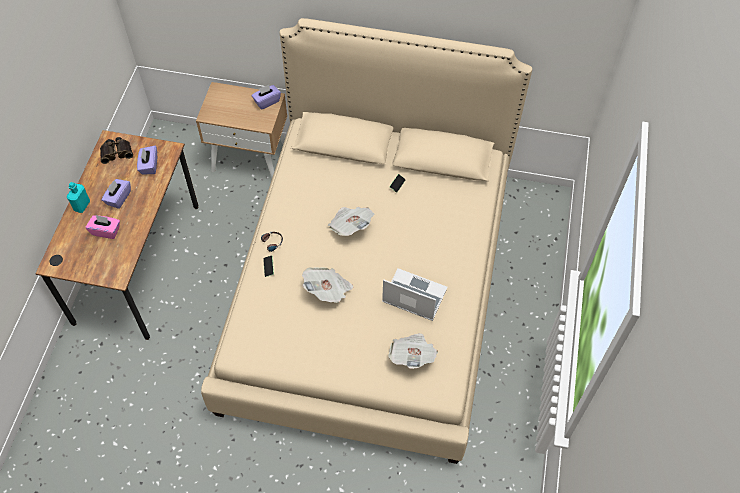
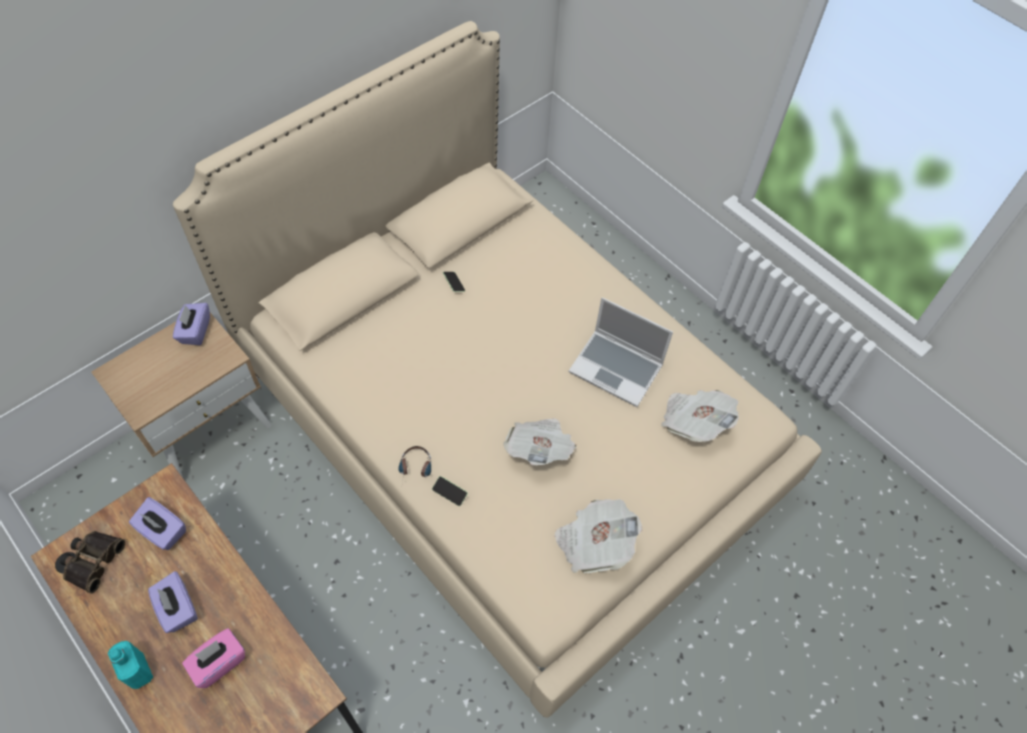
camera: 55 degrees left, 0 degrees up
newspaper [327,207,374,236] -> newspaper moved to [554,499,642,573]
laptop [382,268,448,321] -> laptop turned 120 degrees counterclockwise [569,297,673,407]

